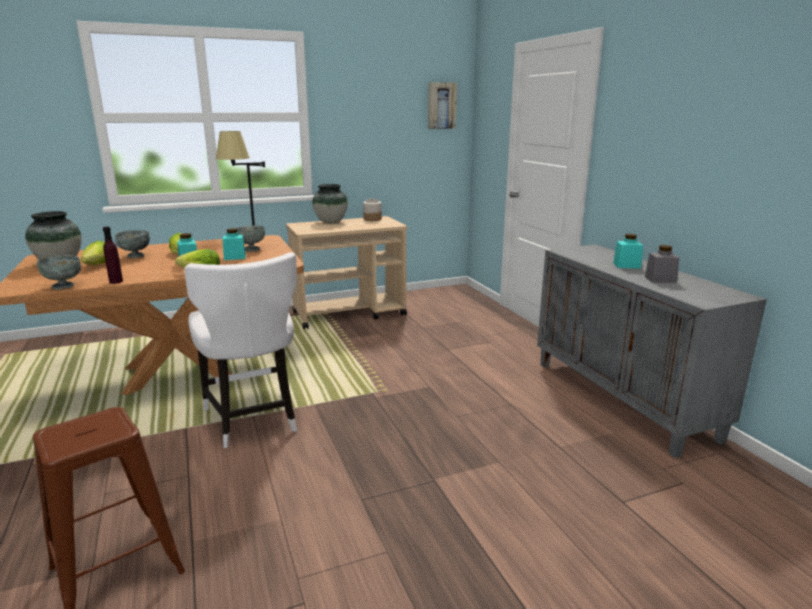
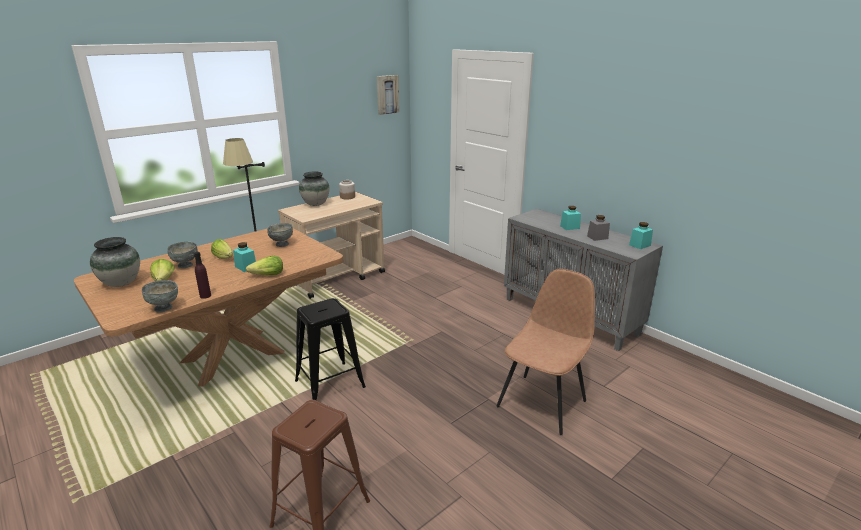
camera: 20 degrees left, 5 degrees up
white chair [184,252,297,448] -> black stool [295,298,366,400]
turquoise jar [222,228,246,260] -> turquoise jar moved to [629,222,653,249]
none -> brown chair [496,269,595,435]

